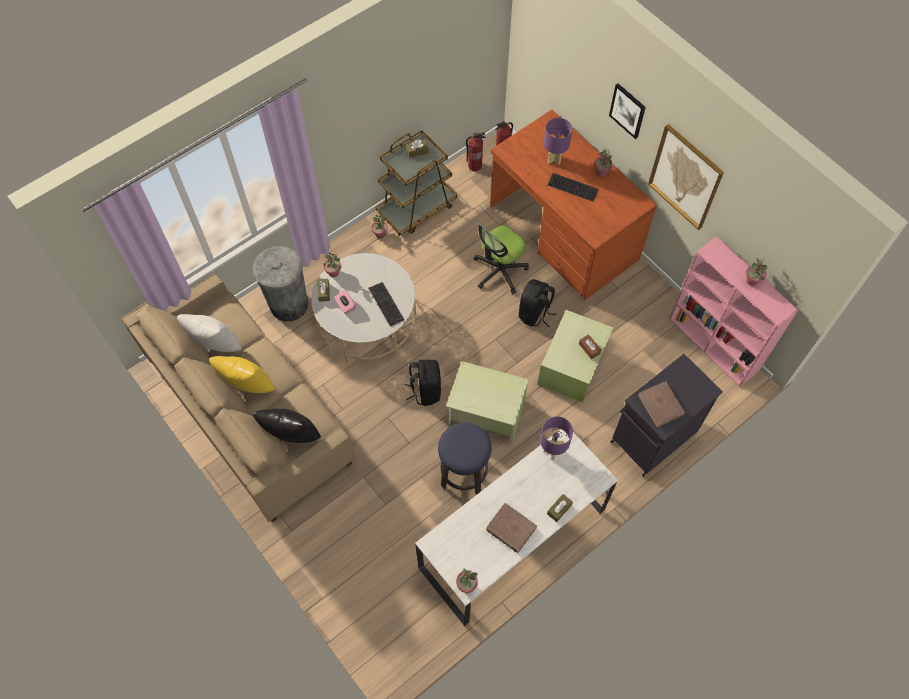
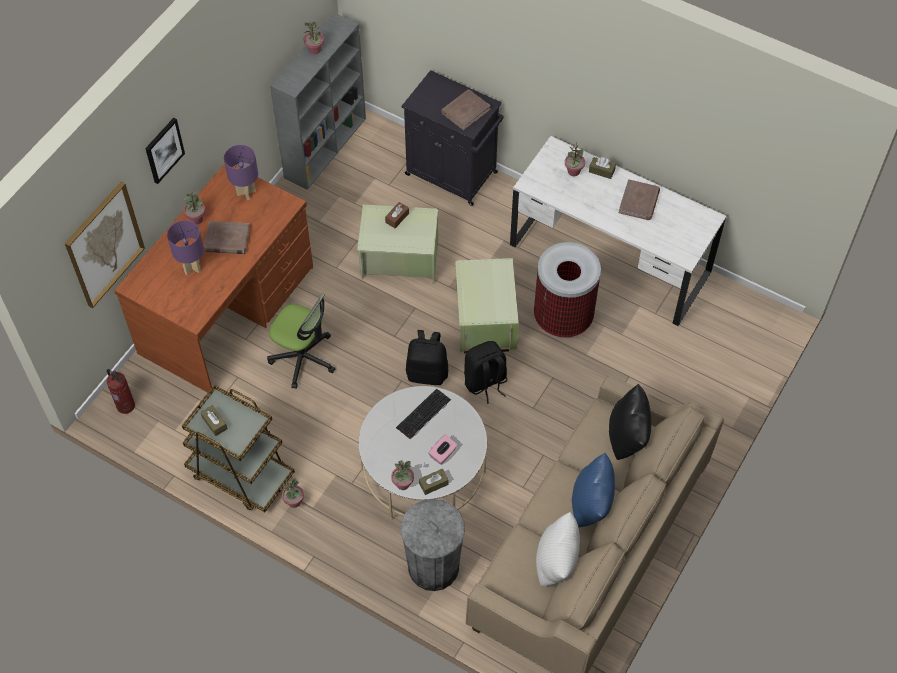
camera: 110 degrees left, 5 degrees down
yellow pillow [209,356,275,393] -> blue pillow [572,453,615,527]
stool [438,422,492,495] -> trash can [534,242,601,338]
potted plant [456,569,478,593] -> potted plant moved to [565,142,585,176]
fire extinguisher [466,132,486,172] -> none
black backpack [519,279,556,327] -> black backpack moved to [406,330,448,385]
purple table lamp [540,416,573,460] -> purple table lamp moved to [224,145,258,200]
keyboard [547,173,599,201] -> brown book [204,221,250,254]
picture [648,124,724,230] -> picture moved to [65,182,145,308]
pink bookcase [669,236,798,387] -> grey bookcase [270,13,366,190]

